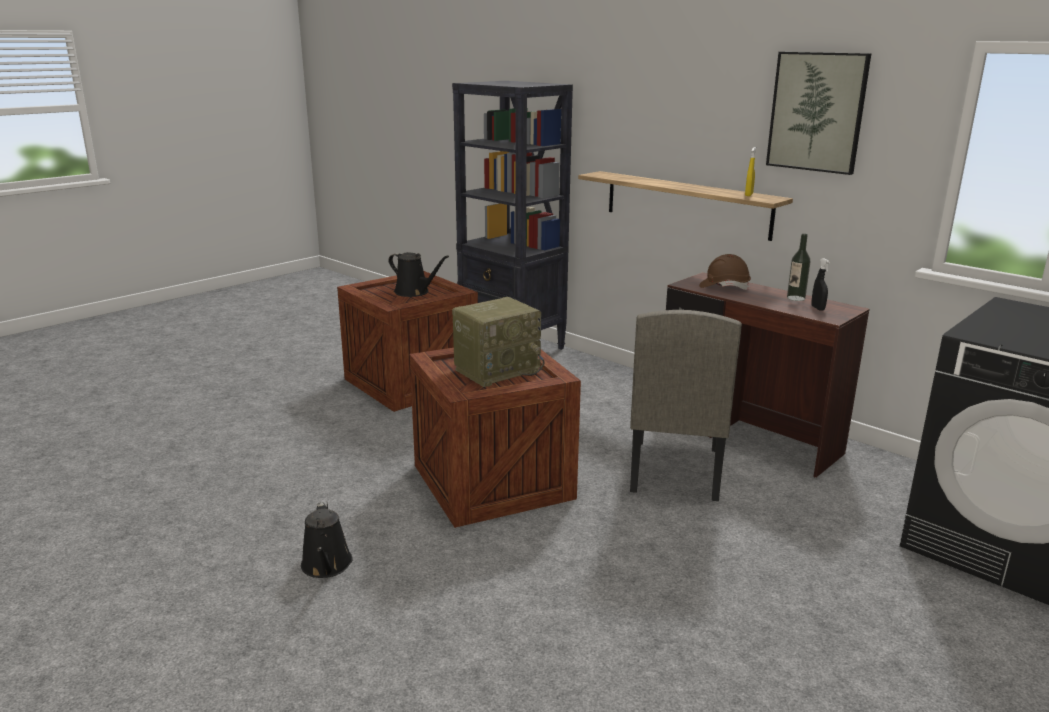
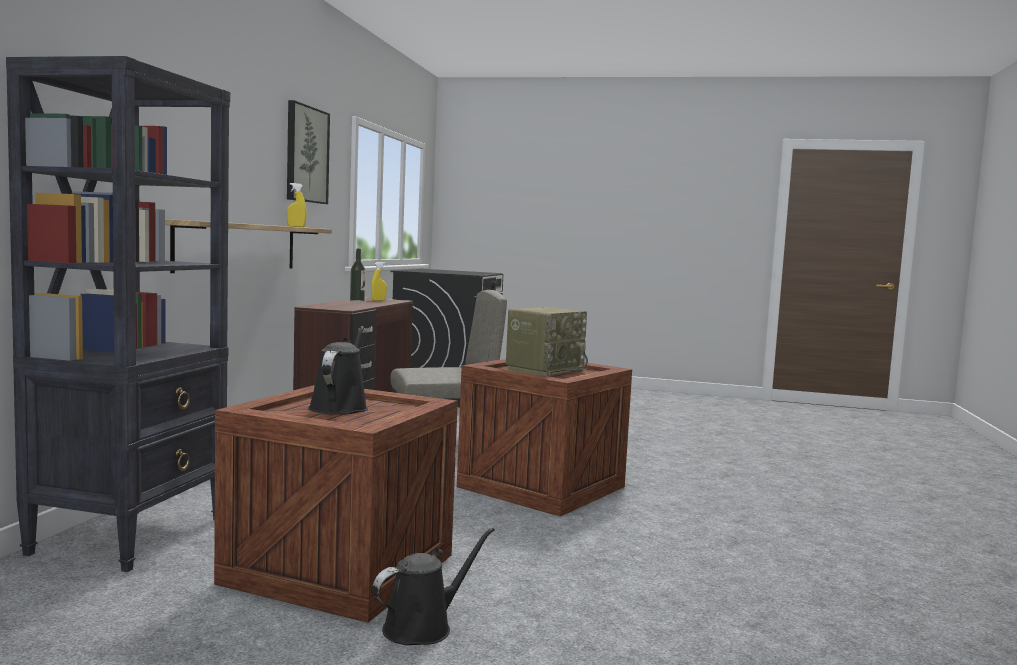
camera: 120 degrees left, 15 degrees down
black watering can [301,501,353,578] -> black watering can moved to [373,527,495,645]
radio [452,297,545,387] -> radio turned 105 degrees clockwise [506,307,588,377]
brown hard hat [699,254,751,290] -> none
black spray bottle [811,258,830,311] -> yellow spray bottle [371,262,387,301]

